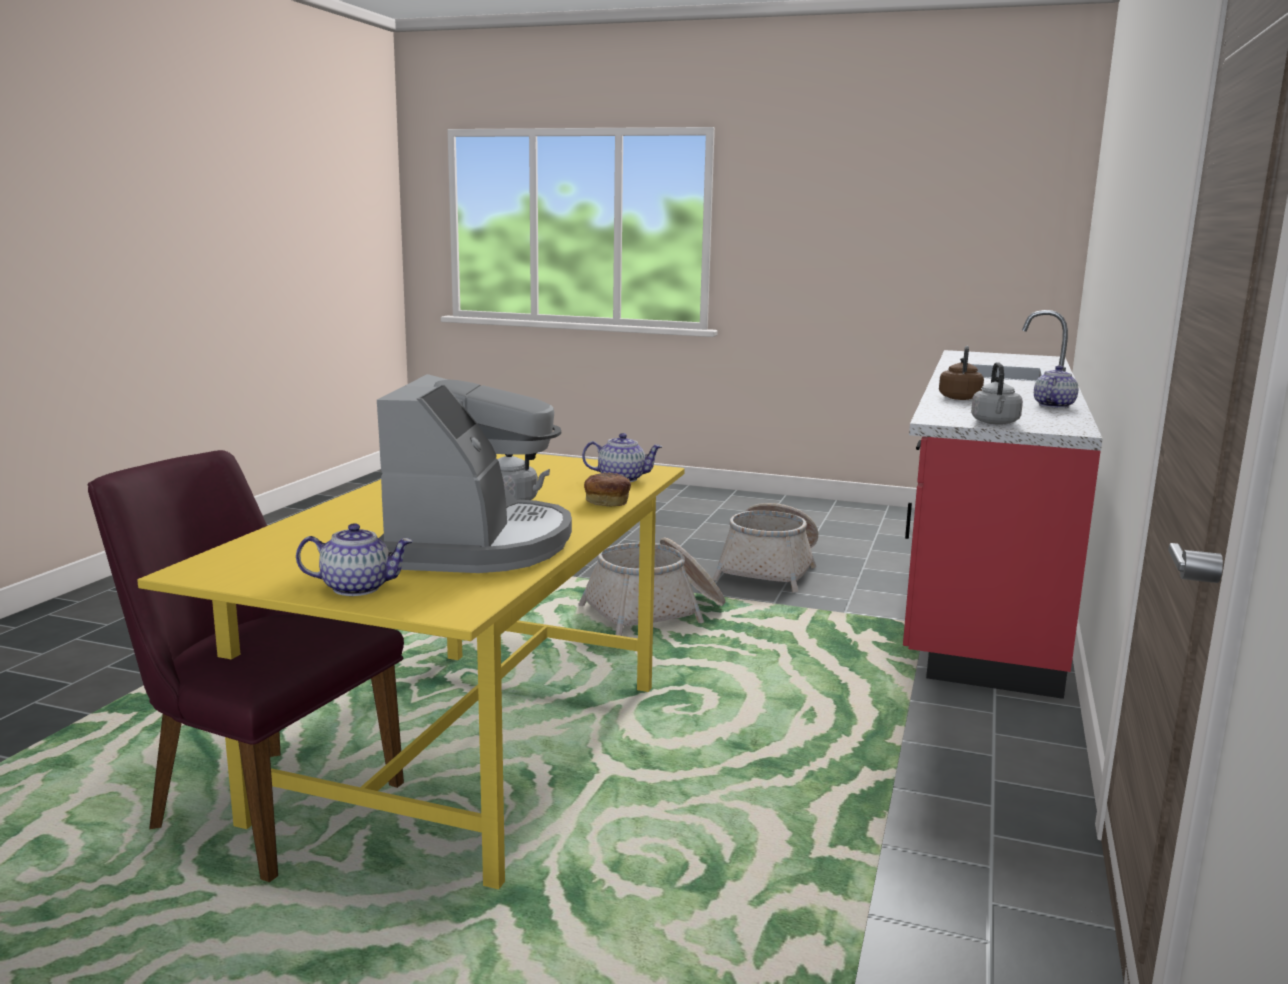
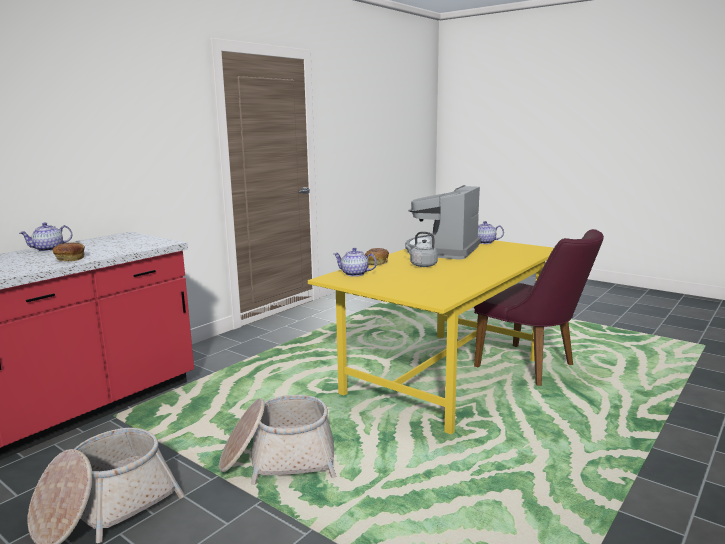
camera: 160 degrees left, 0 degrees up
brown kettle [939,346,984,400] -> bread [53,242,85,261]
grey kettle [971,362,1023,425] -> none

